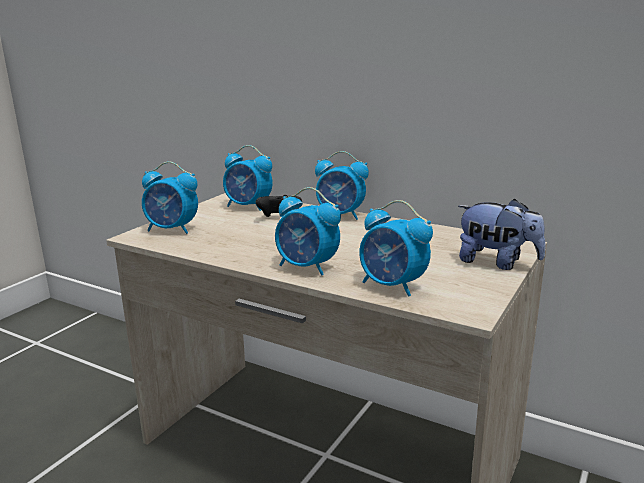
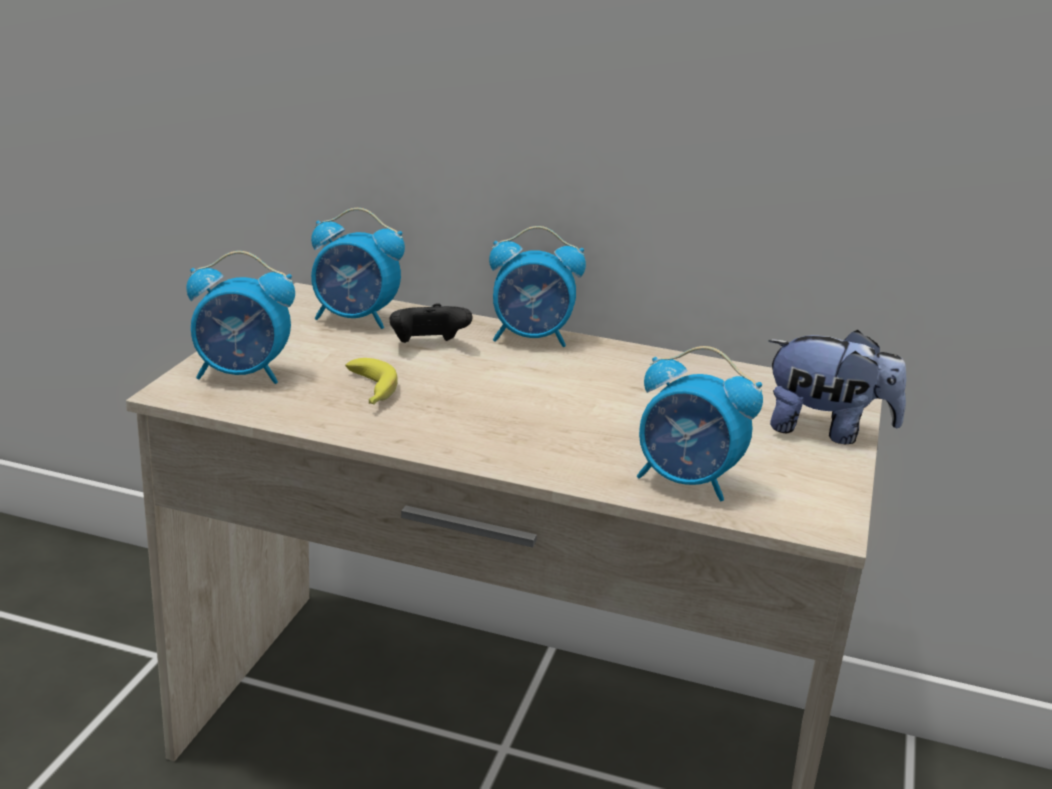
camera: 15 degrees left, 5 degrees up
alarm clock [275,187,341,275] -> none
none -> banana [345,358,398,404]

